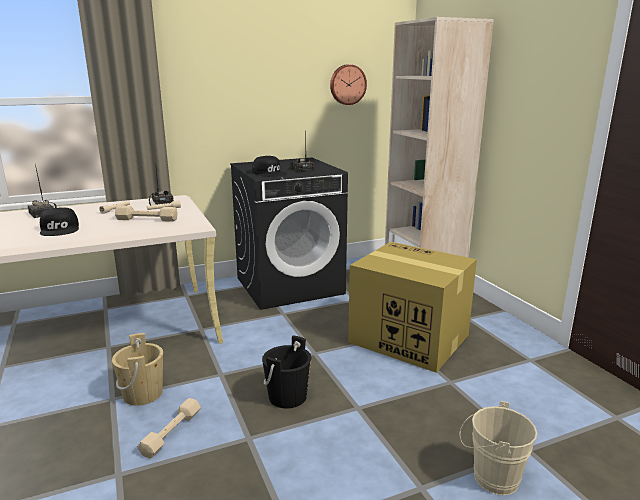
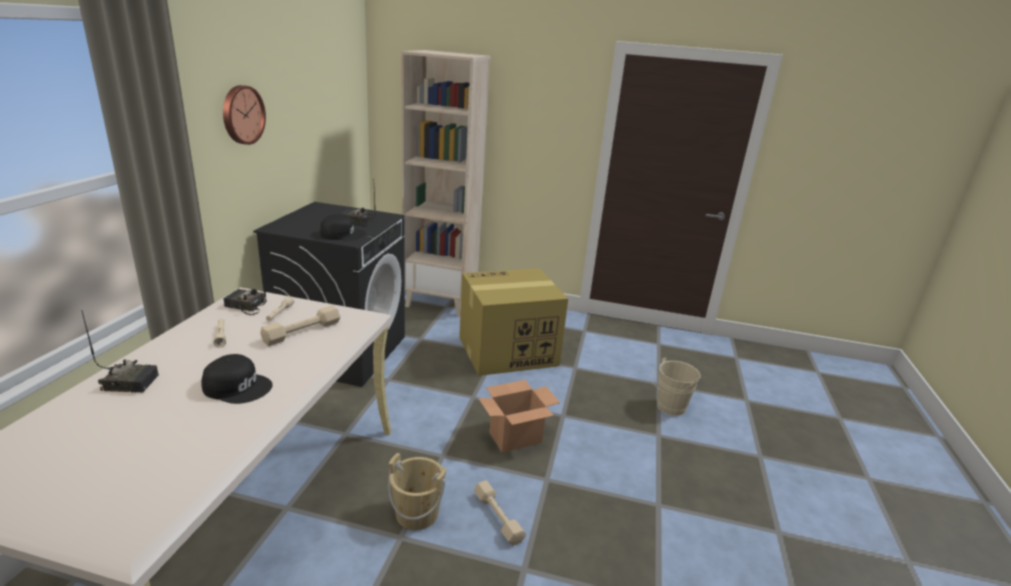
camera: 55 degrees left, 5 degrees up
black bucket [262,335,311,409] -> cardboard box [478,380,560,453]
wall clock [330,64,367,105] -> wall clock moved to [223,85,266,145]

